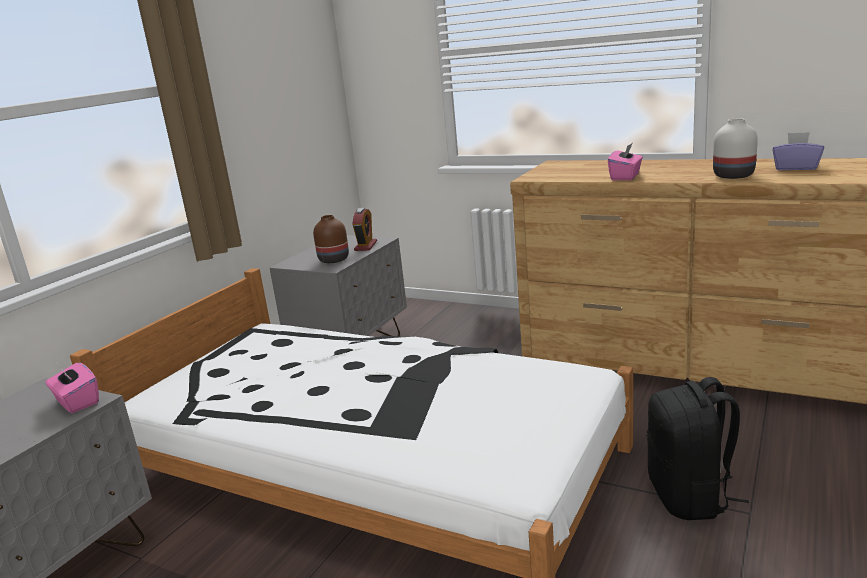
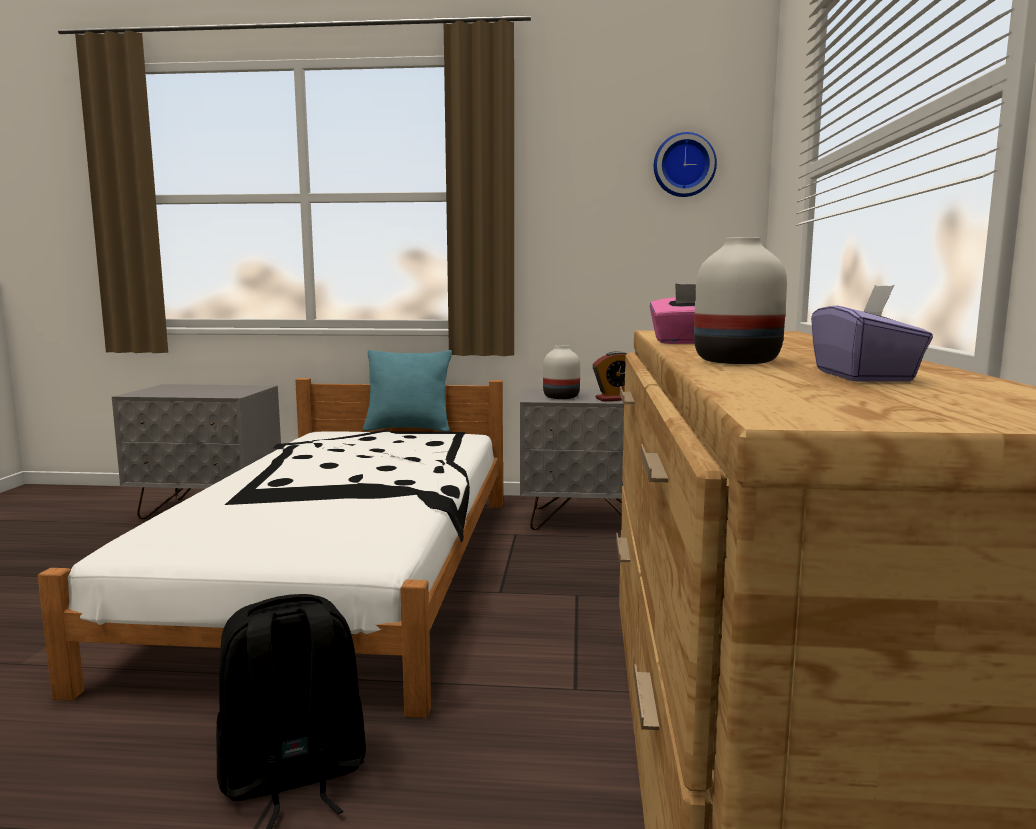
camera: 65 degrees right, 10 degrees down
pink tissue box [46,362,99,413] -> none
brown vase [313,215,349,263] -> white vase [543,345,580,399]
none -> turquoise pillow [363,350,452,432]
none -> wall clock [654,132,717,197]

